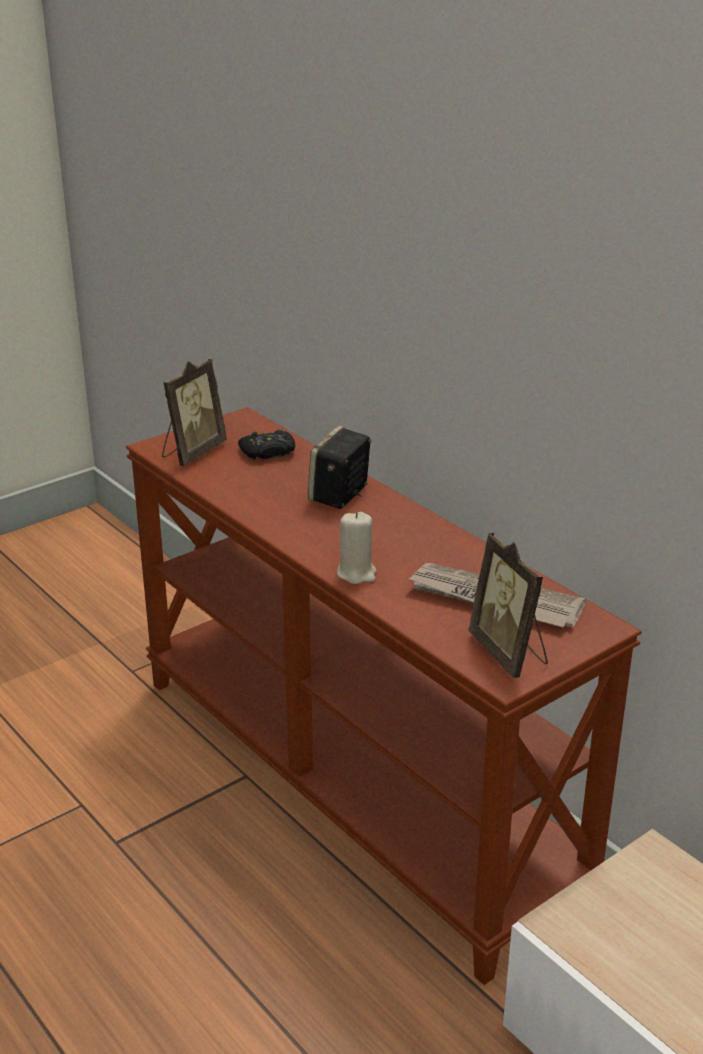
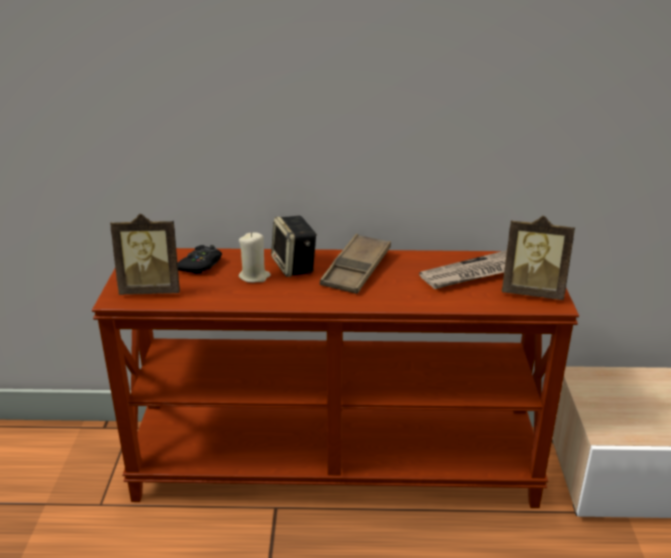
camera: 50 degrees left, 0 degrees up
picture frame [162,359,227,466] -> picture frame turned 105 degrees clockwise [110,213,180,295]
beige candle [337,512,376,584] -> beige candle moved to [239,232,271,283]
none -> brown tray [320,234,391,294]

